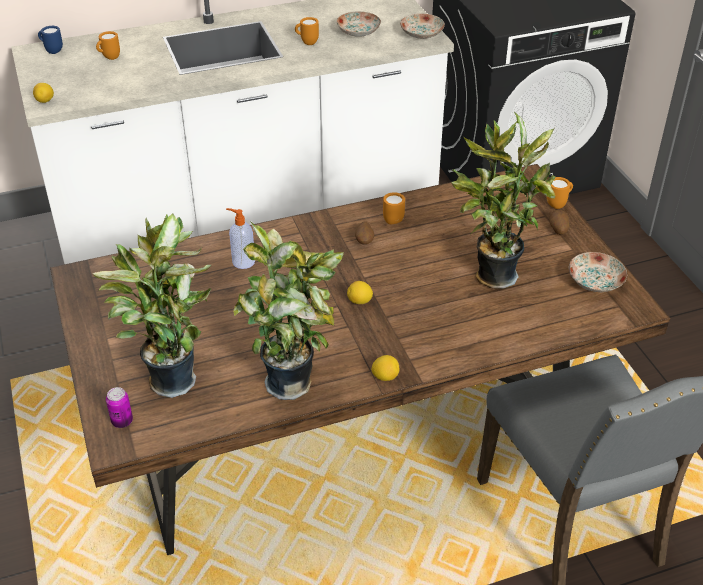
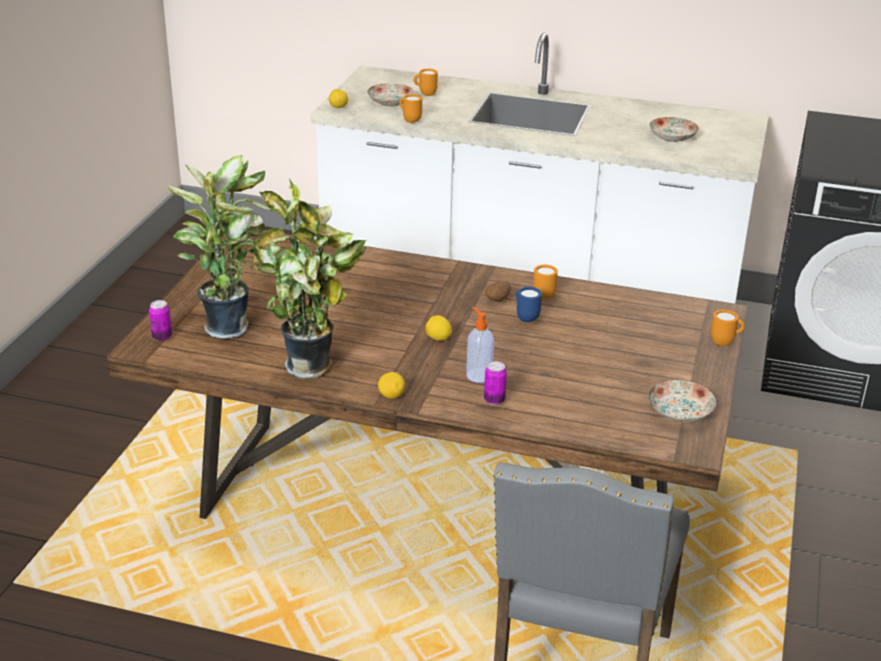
camera: 35 degrees right, 10 degrees down
blue mug [38,26,63,54] -> blue mug moved to [516,287,542,322]
soap dispenser [226,208,255,269] -> soap dispenser moved to [466,307,494,383]
orange mug [295,17,319,45] -> orange mug moved to [399,94,422,123]
plate [400,13,445,39] -> plate moved to [367,83,414,106]
potted plant [451,112,555,289] -> none
potato [549,209,570,235] -> none
none -> can [484,361,507,405]

